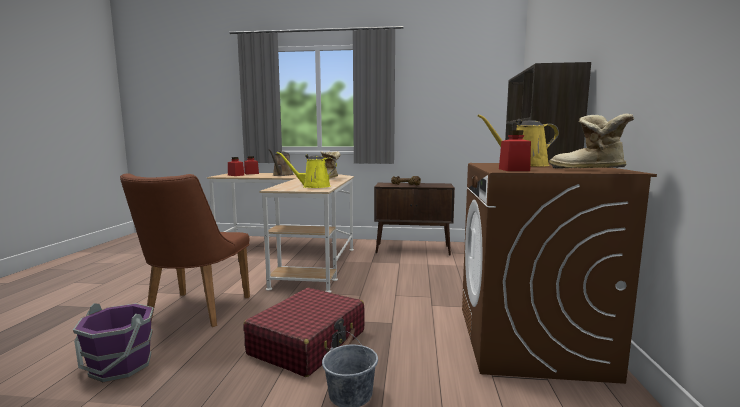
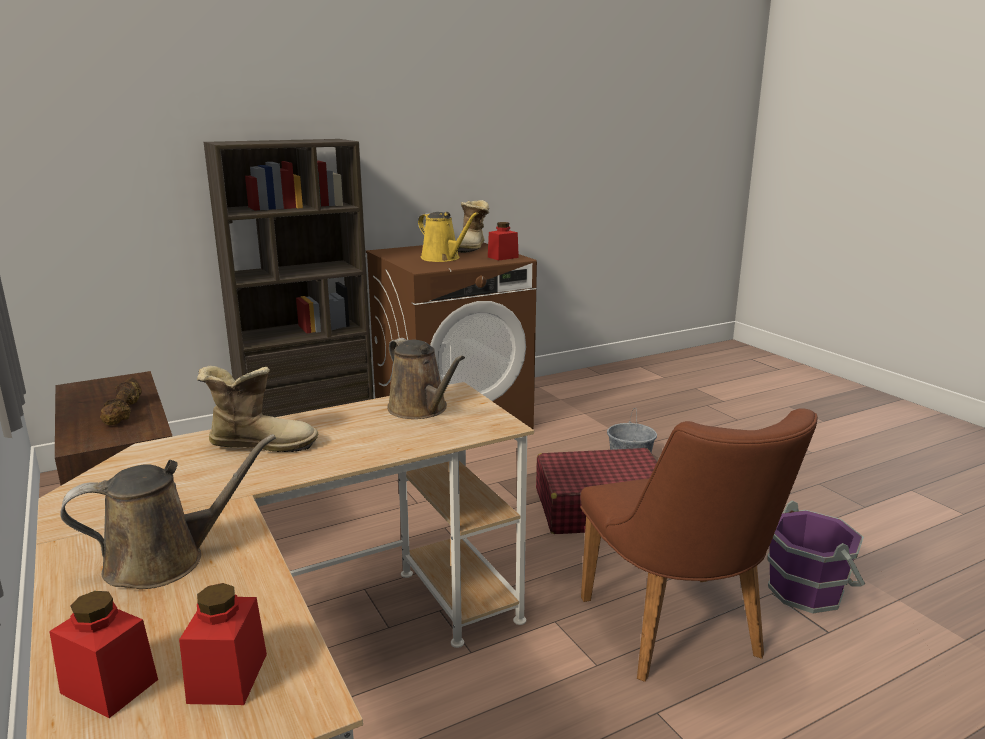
camera: 125 degrees left, 10 degrees up
brown chair [120,173,250,327] -> brown chair turned 105 degrees clockwise [580,408,818,682]
yellow watering can [276,152,337,188] -> brown watering can [387,338,465,419]

